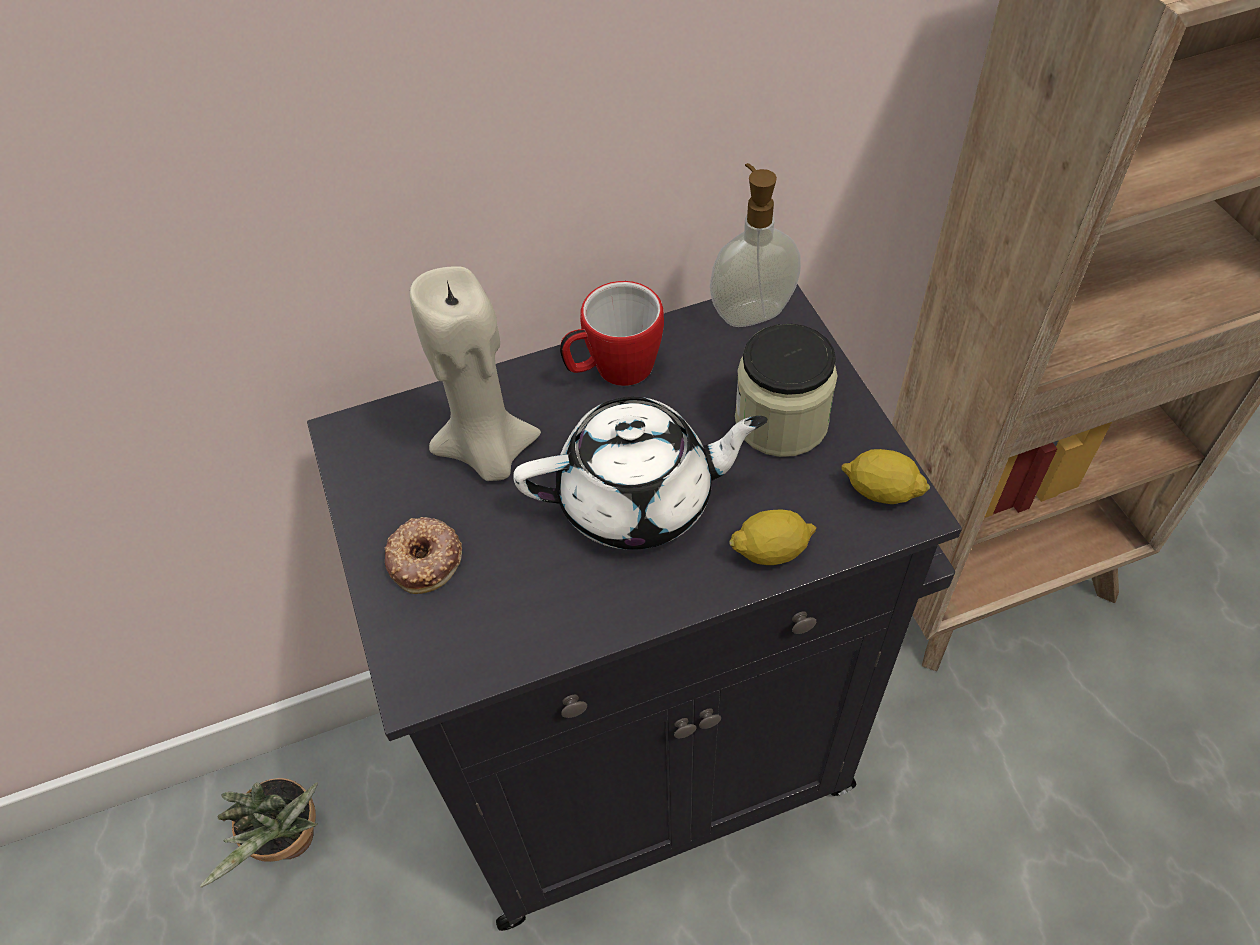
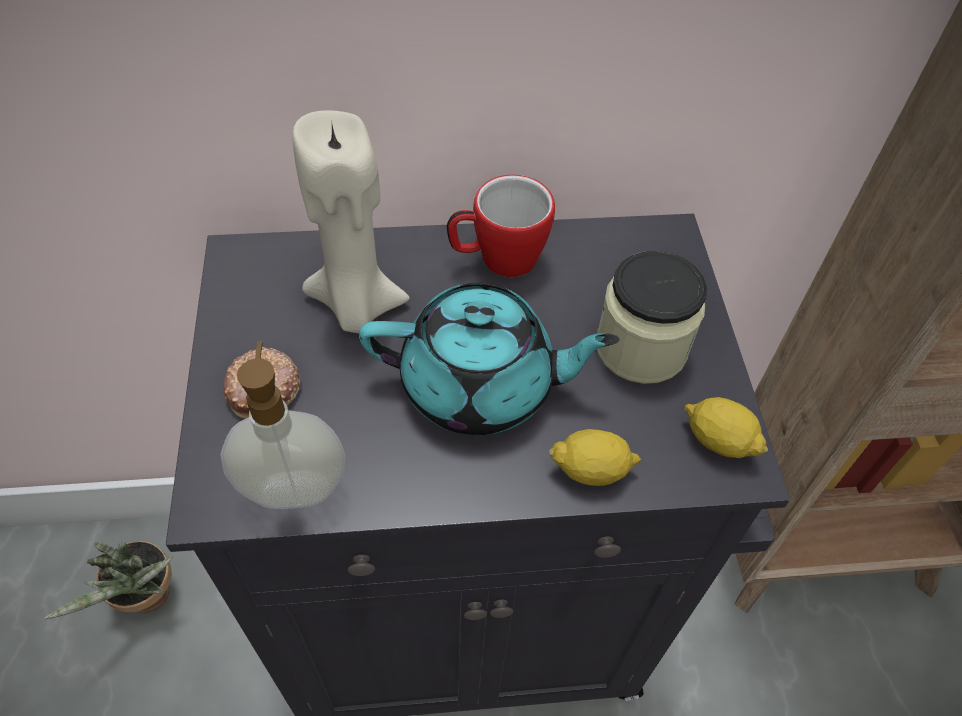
camera: 10 degrees right, 0 degrees up
white teapot [513,397,768,550] -> turquoise teapot [359,283,620,435]
soap dispenser [710,163,801,327] -> soap dispenser moved to [221,341,346,509]

